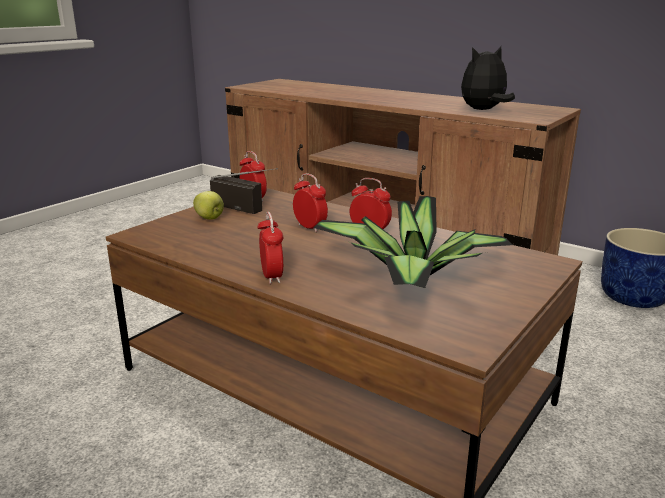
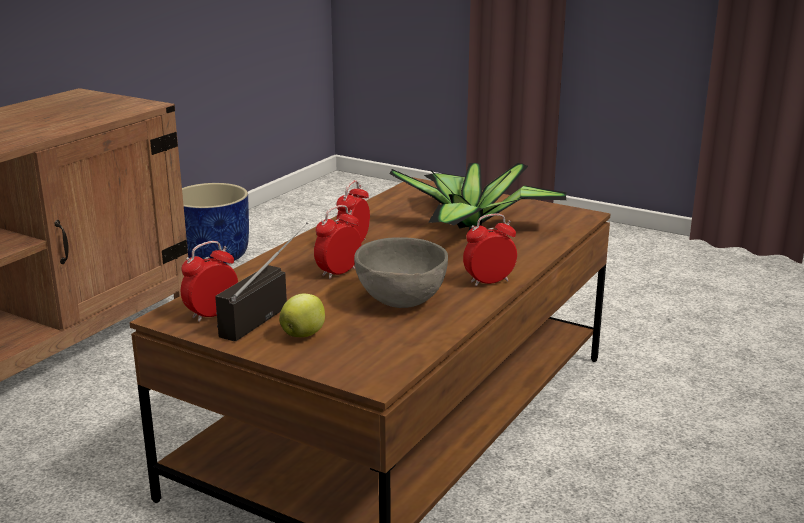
camera: 95 degrees left, 0 degrees up
plush toy [461,46,515,110] -> none
none -> grey bowl [354,237,448,308]

